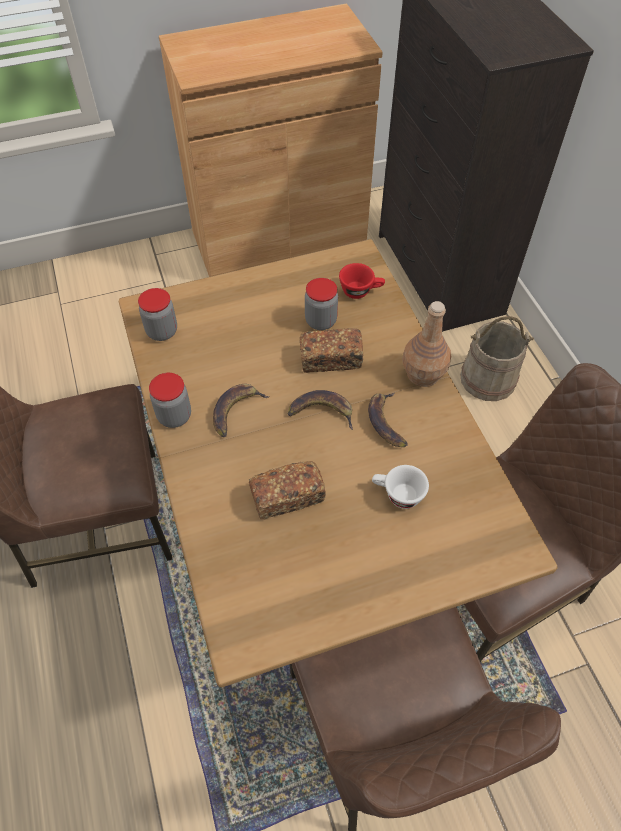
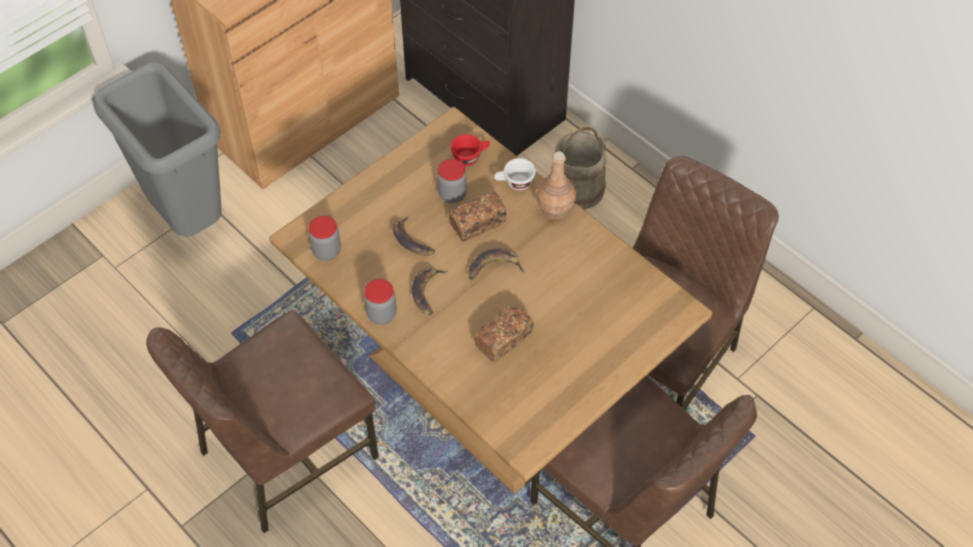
camera: 25 degrees left, 0 degrees up
banana [368,392,408,447] -> banana moved to [393,216,435,256]
white cup [372,465,429,509] -> white cup moved to [494,158,536,190]
none -> grey trash can [93,62,222,237]

